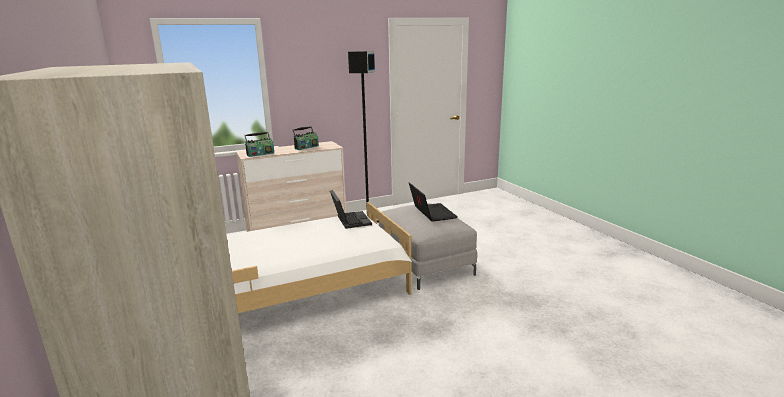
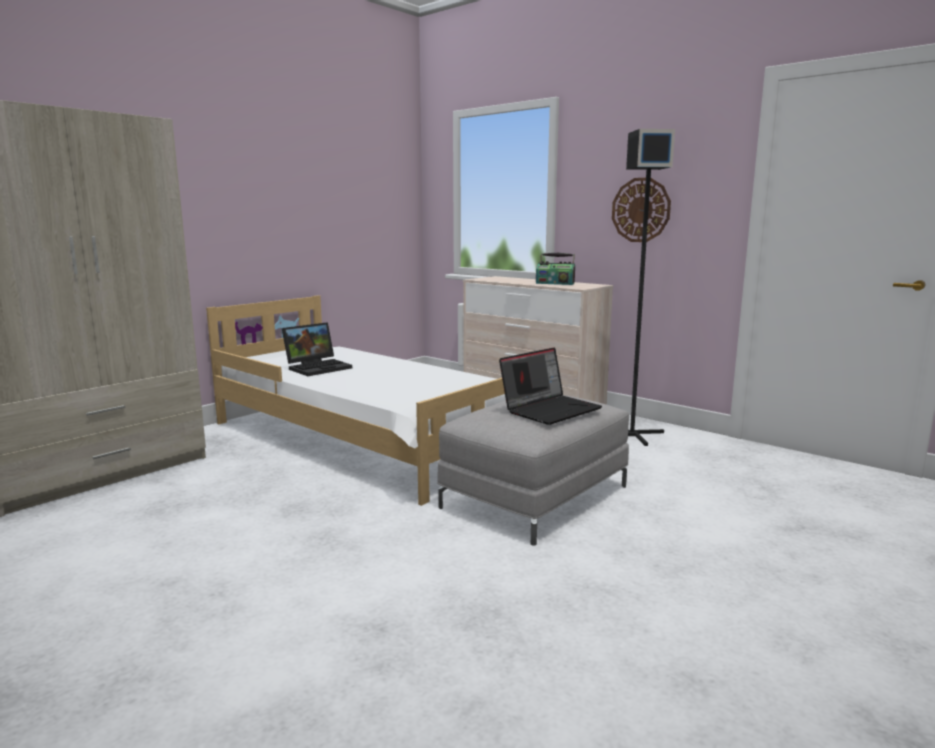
camera: 65 degrees right, 5 degrees down
radio [245,132,274,157] -> none
laptop [330,190,372,229] -> laptop moved to [282,322,352,376]
none -> wall clock [612,178,671,242]

